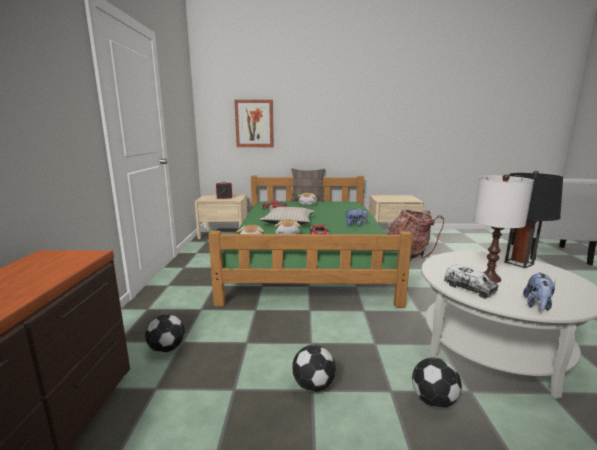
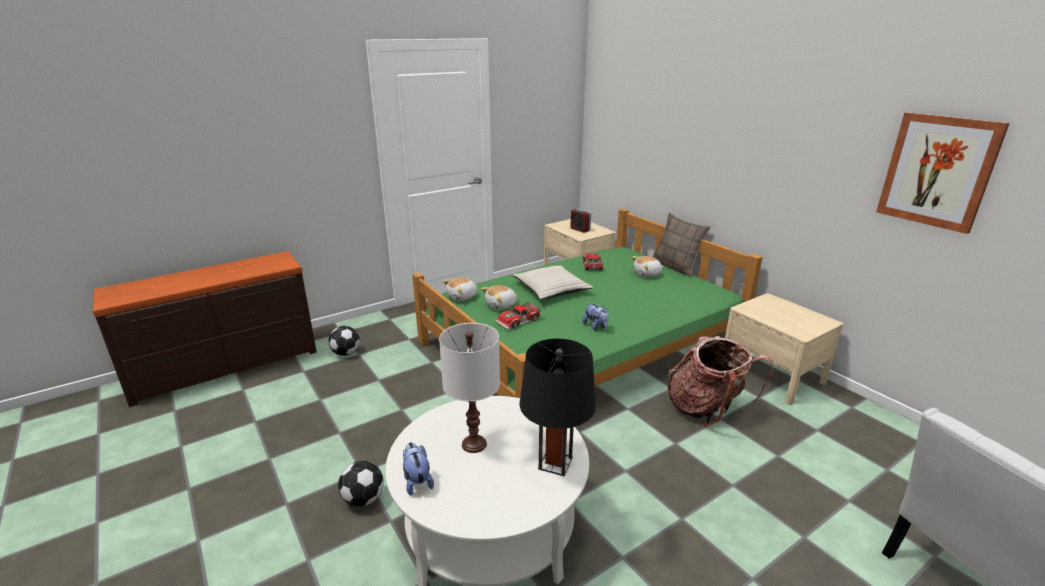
camera: 55 degrees right, 10 degrees up
picture [234,100,274,147] -> picture moved to [876,112,1010,234]
football [292,345,336,392] -> none
toy truck [444,265,498,299] -> none
plush toy [523,272,555,311] -> plush toy turned 75 degrees clockwise [403,442,434,496]

